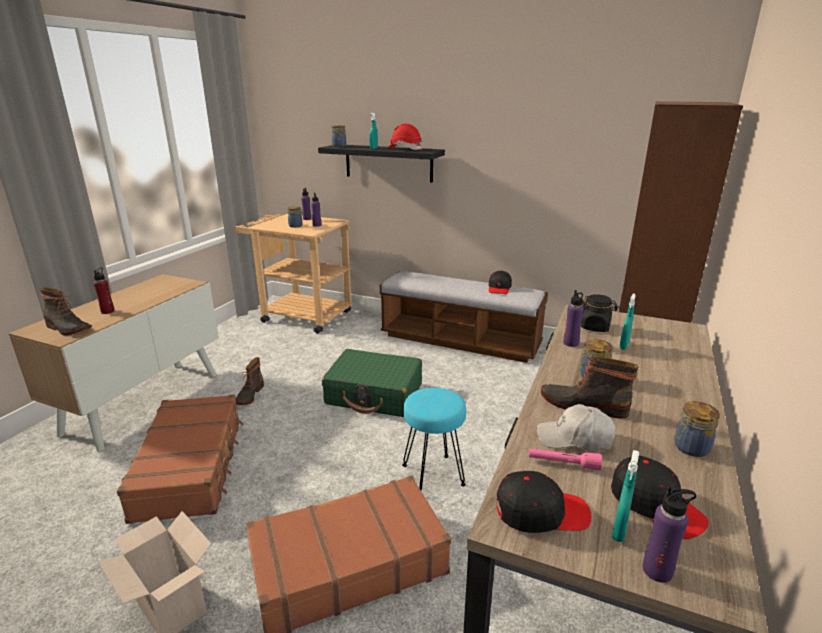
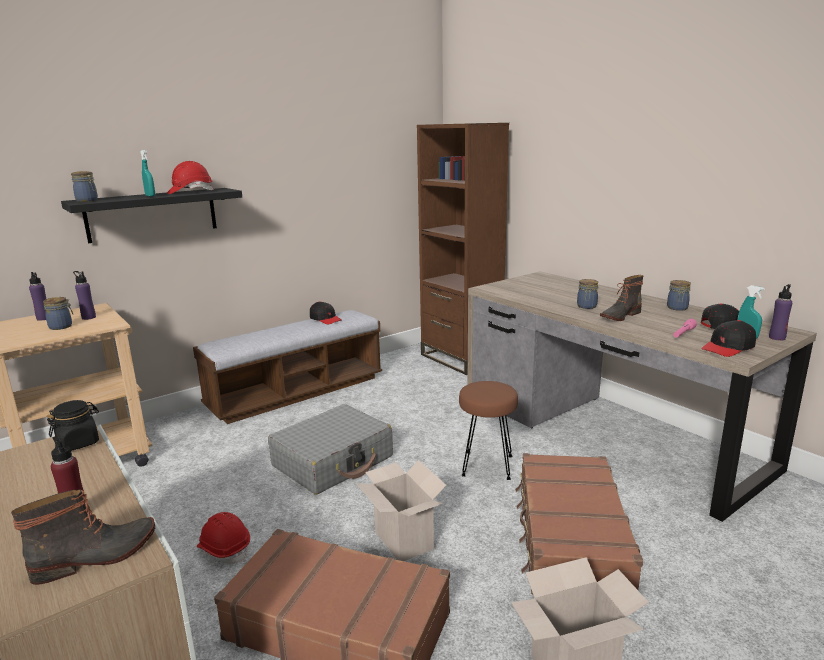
camera: 60 degrees left, 5 degrees down
boot [235,357,264,405] -> red hard hat [197,512,250,564]
green suitcase [322,349,422,417] -> grey suitcase [268,404,393,495]
turquoise stool [402,388,466,491] -> brown stool [459,381,518,480]
black cap [496,471,591,533] -> black cap turned 150 degrees counterclockwise [701,320,756,357]
white cap [537,404,616,451] -> none
purple bottle [563,290,584,347] -> none
black jar [581,294,618,332] -> black jar moved to [47,400,99,451]
turquoise spray bottle [619,294,636,350] -> none
none -> cardboard box [357,460,446,561]

